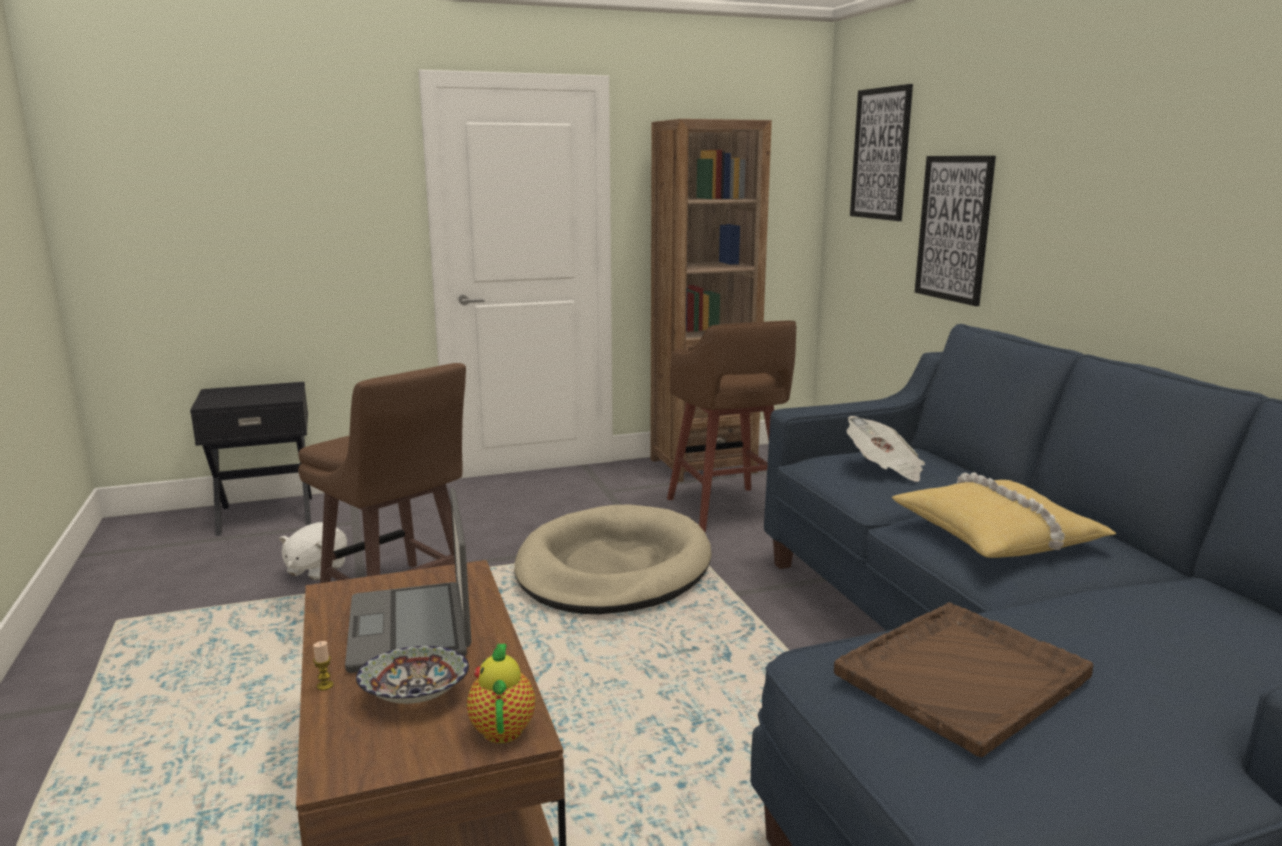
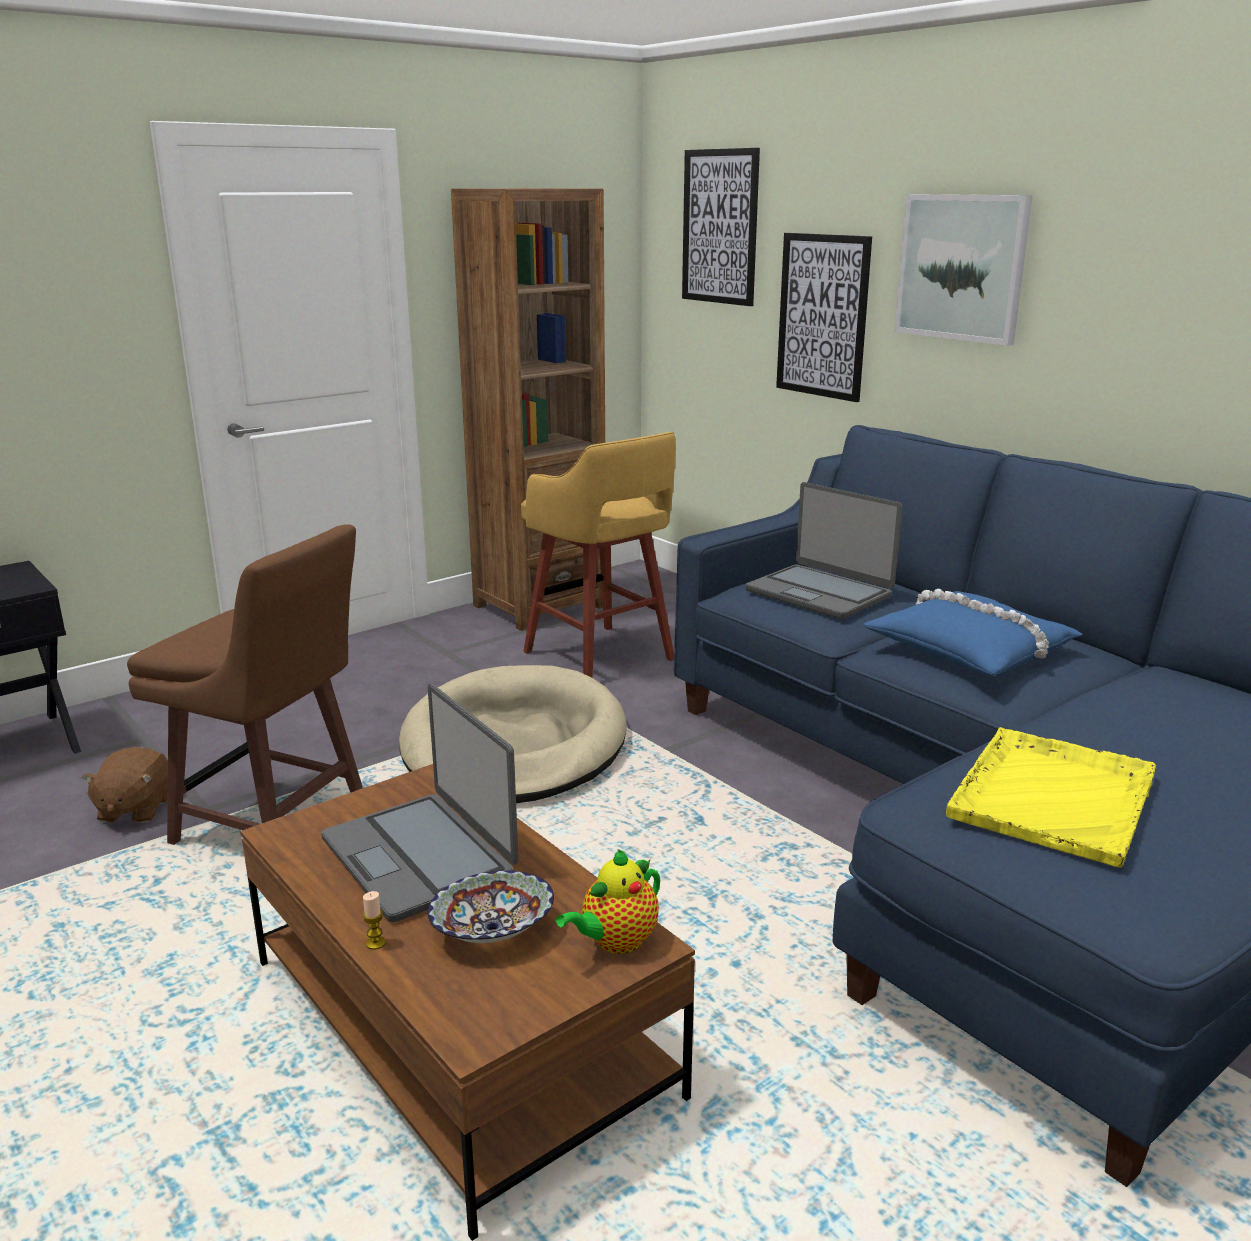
camera: 20 degrees left, 5 degrees up
white plush toy [279,522,347,580] -> brown plush toy [82,747,168,823]
teapot [467,644,536,743] -> teapot turned 105 degrees counterclockwise [556,849,660,954]
brown stool [667,321,796,533] -> yellow stool [521,432,676,678]
brown tray [834,602,1094,757] -> yellow tray [946,727,1156,868]
newspaper [846,416,925,482] -> laptop [745,482,902,619]
yellow pillow [892,472,1116,558] -> blue pillow [863,589,1083,676]
none -> picture [894,194,1033,346]

